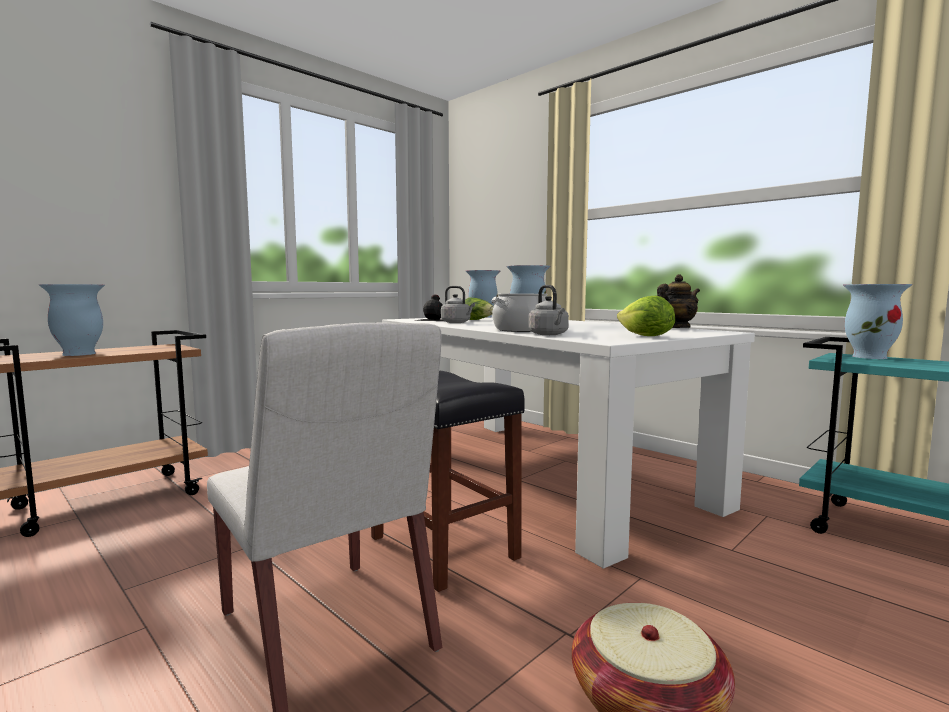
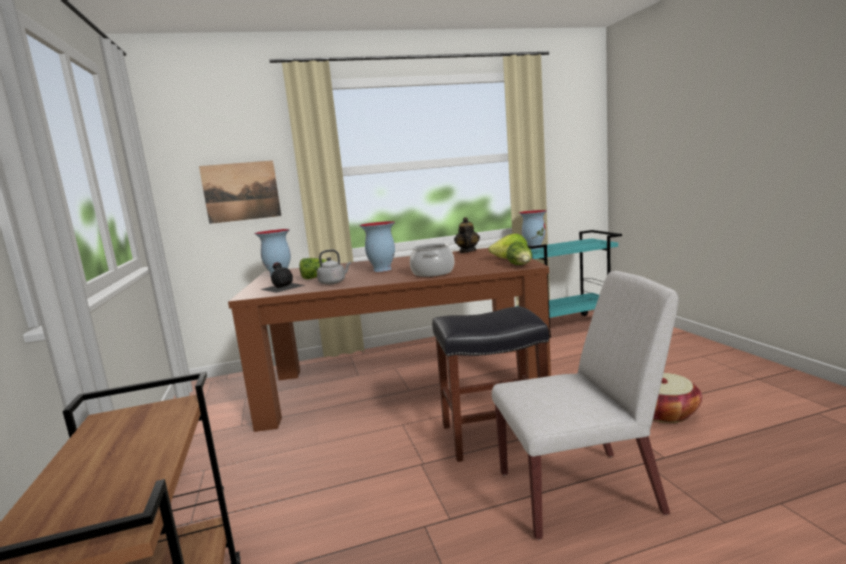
camera: 60 degrees left, 5 degrees up
vase [38,284,105,356] -> none
white dining table [382,317,755,569] -> brown dining table [228,248,551,432]
grey kettle [528,285,569,335] -> none
none -> picture [199,160,281,224]
none -> lettuce [506,242,532,265]

